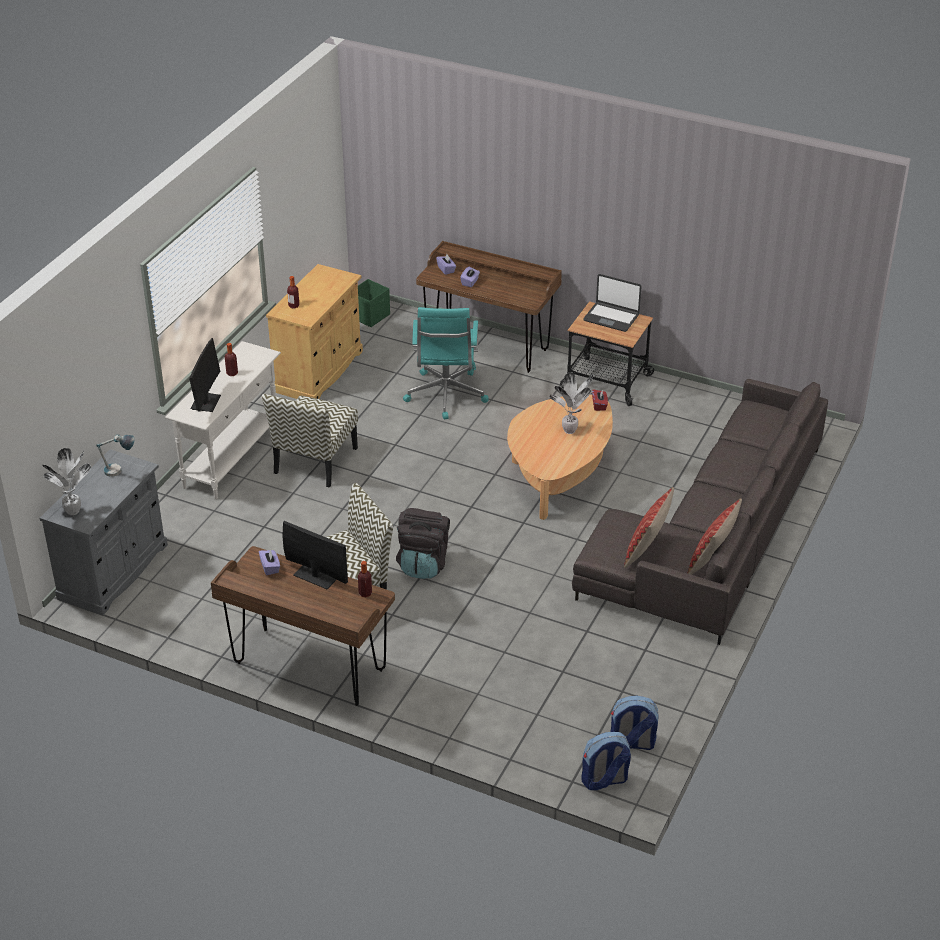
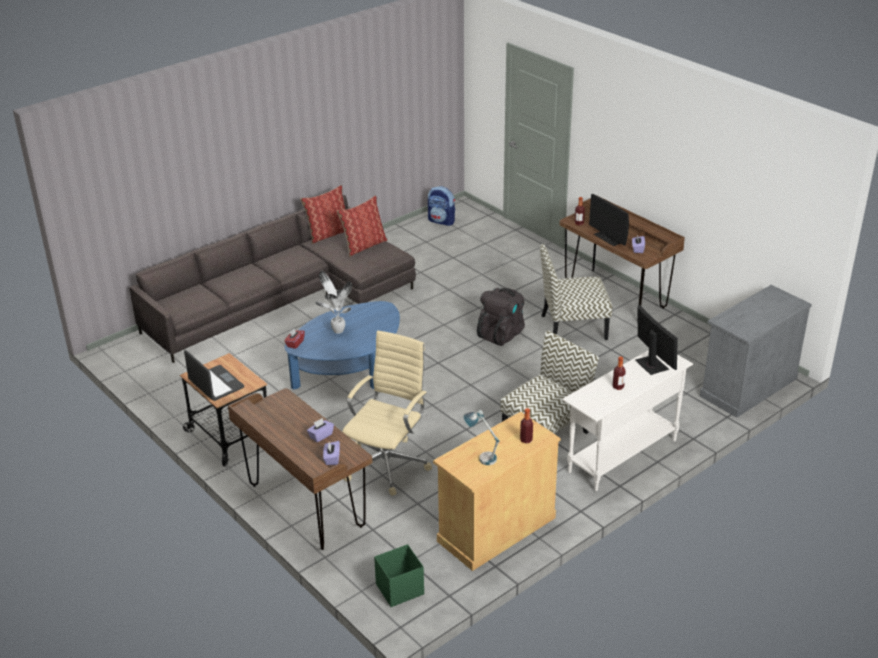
camera: 155 degrees left, 5 degrees down
potted plant [42,448,91,515] -> none
table lamp [96,434,135,477] -> table lamp moved to [464,410,499,465]
monitor [189,338,221,412] -> monitor turned 120 degrees clockwise [636,304,678,375]
turquoise office chair [403,307,489,420] -> beige office chair [342,331,432,496]
beige coffee table [507,395,613,520] -> blue coffee table [285,301,400,390]
backpack [581,732,631,790] -> none

